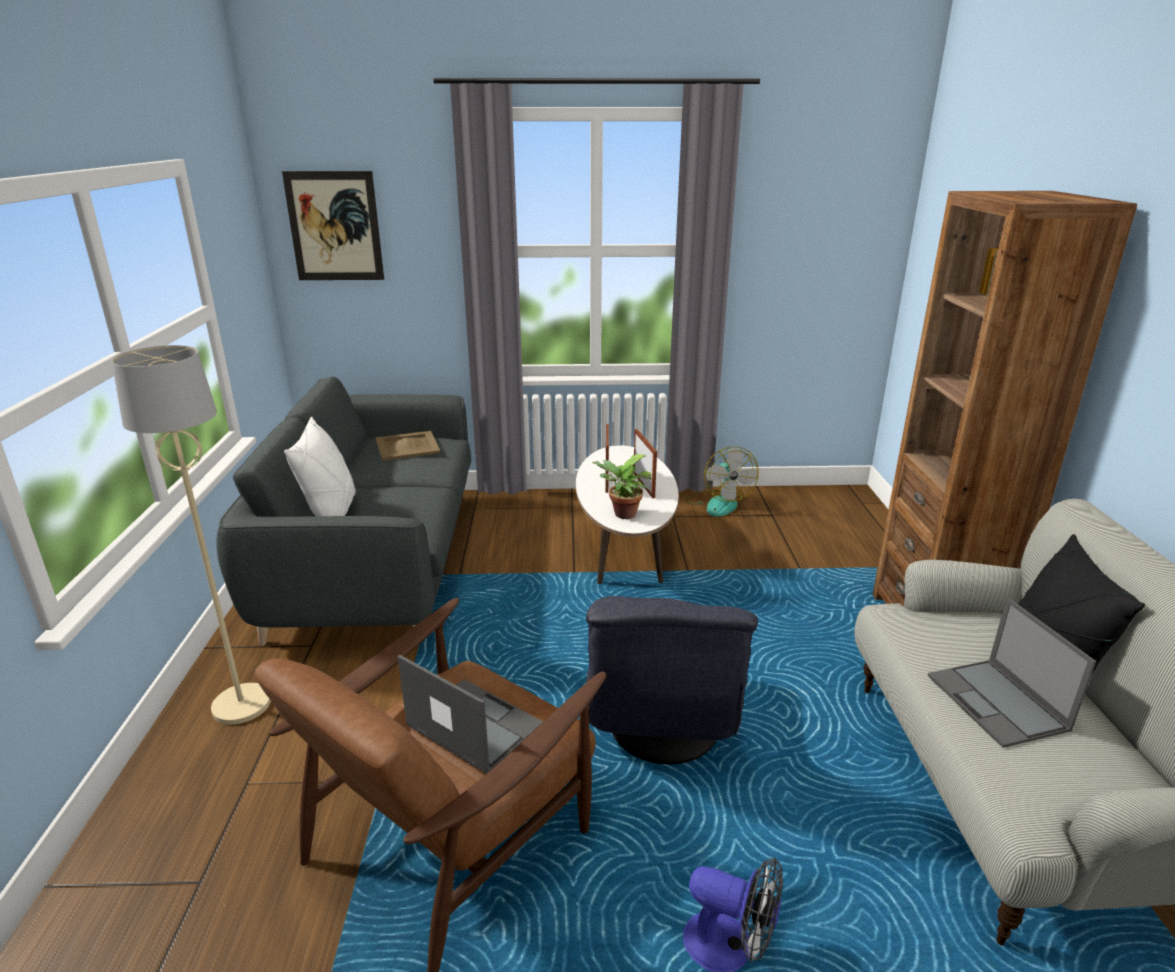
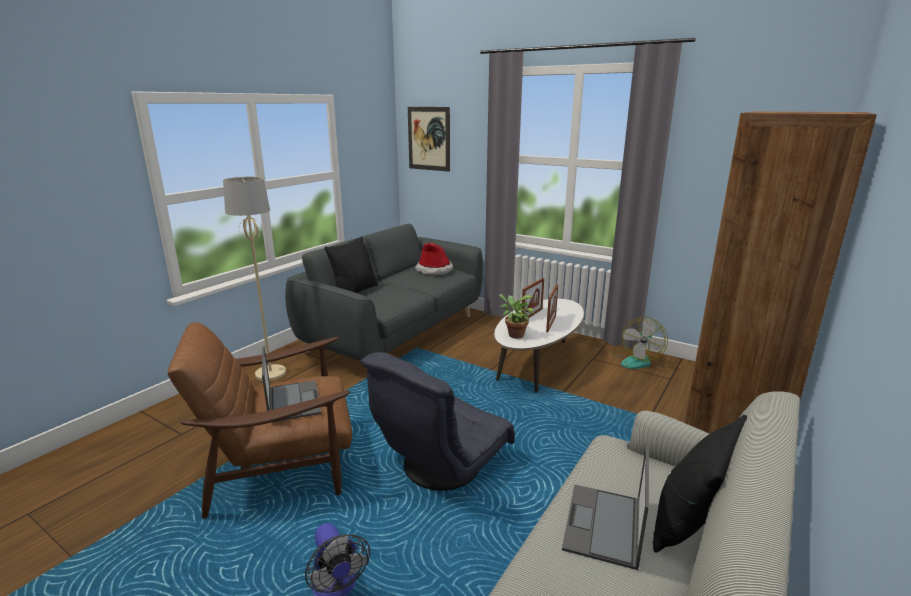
camera: 35 degrees right, 5 degrees down
white pillow [284,417,355,516] -> black pillow [324,236,378,293]
beige tray [375,431,440,461] -> hat [415,243,453,275]

